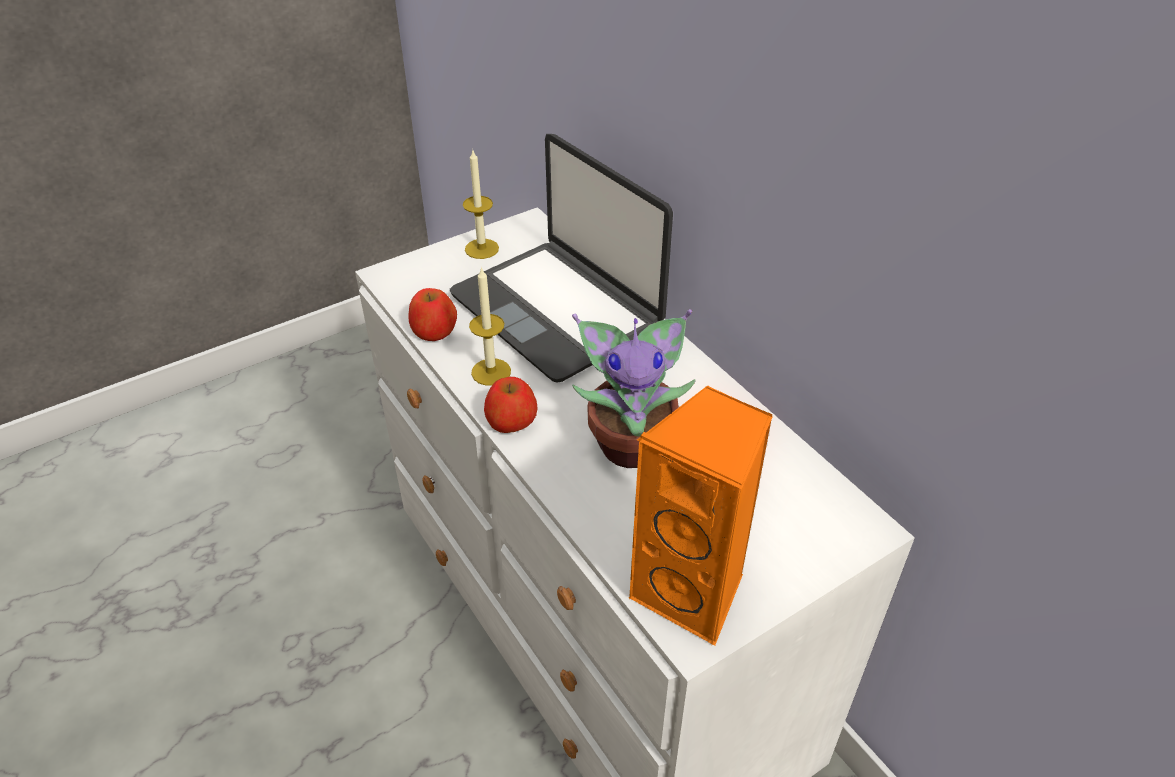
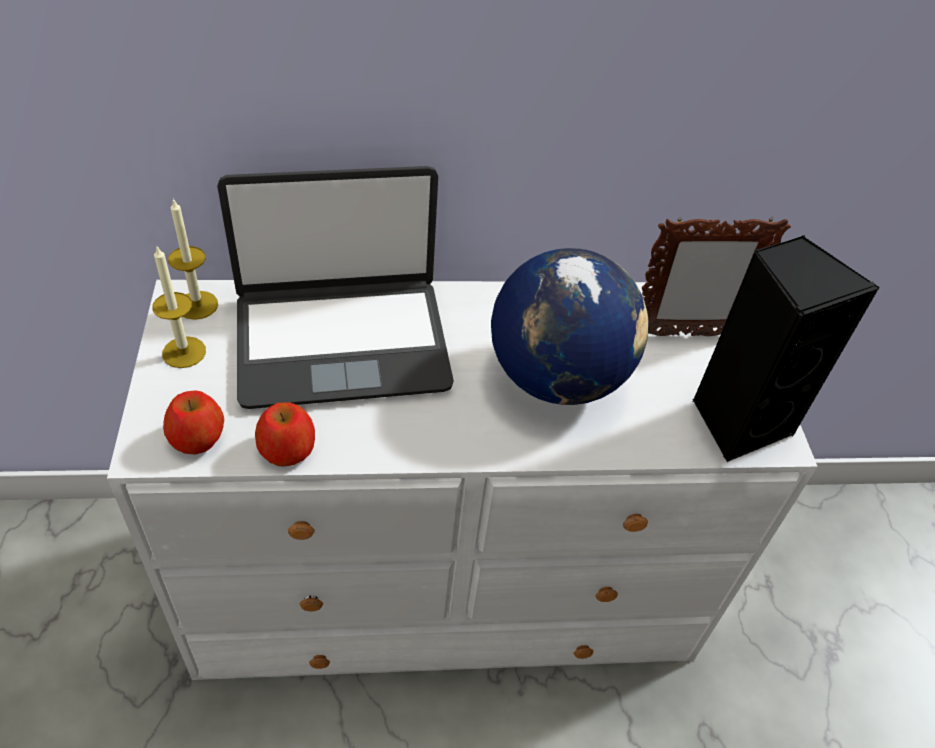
camera: 65 degrees left, 5 degrees up
candle [469,267,511,386] -> candle moved to [168,198,218,320]
apple [484,377,538,433] -> apple moved to [163,390,224,454]
potted plant [572,309,696,468] -> globe [491,248,648,405]
orange speaker [628,385,773,646] -> black speaker [693,235,879,462]
none -> picture frame [642,217,791,336]

